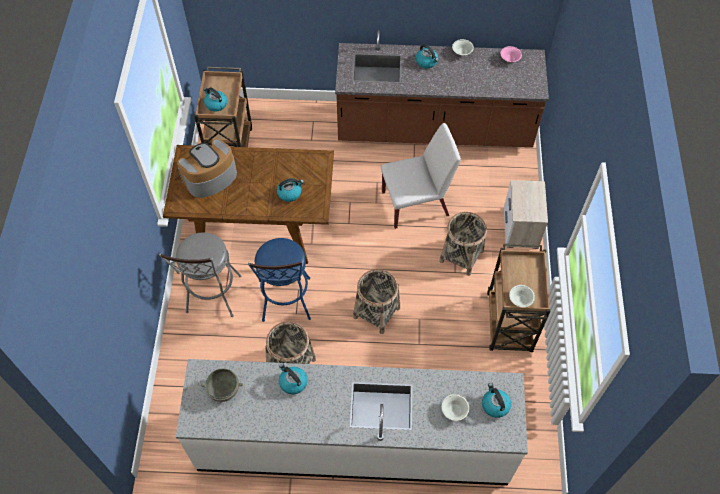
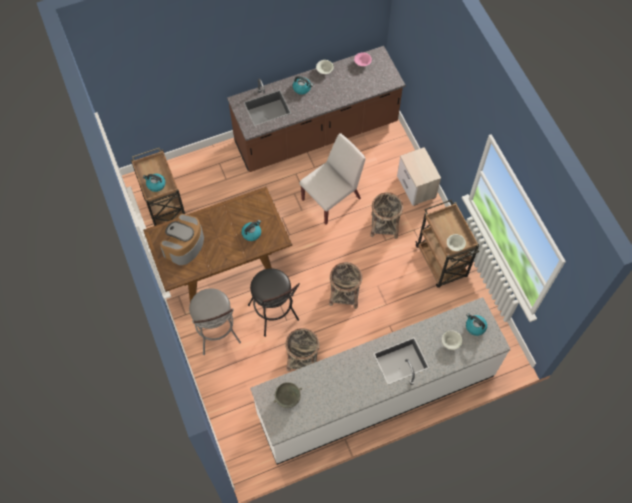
camera: 25 degrees left, 5 degrees up
blue stool [248,238,311,322] -> black stool [248,268,300,337]
kettle [279,363,307,395] -> none

